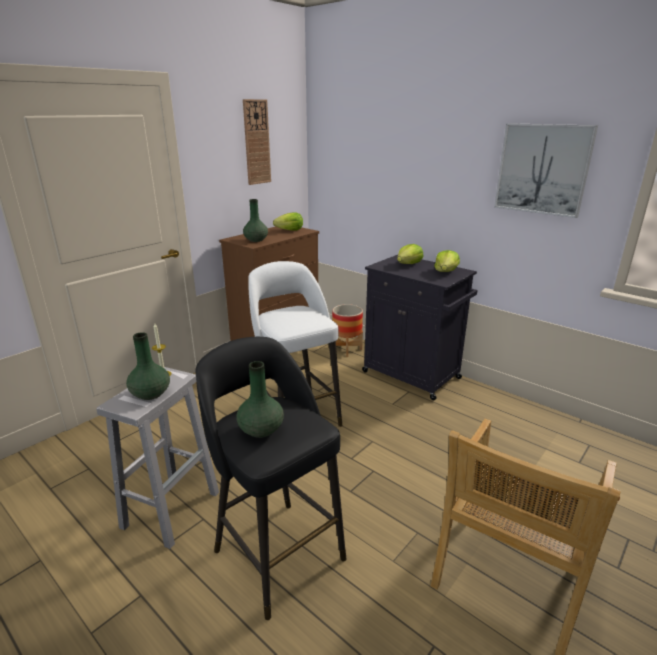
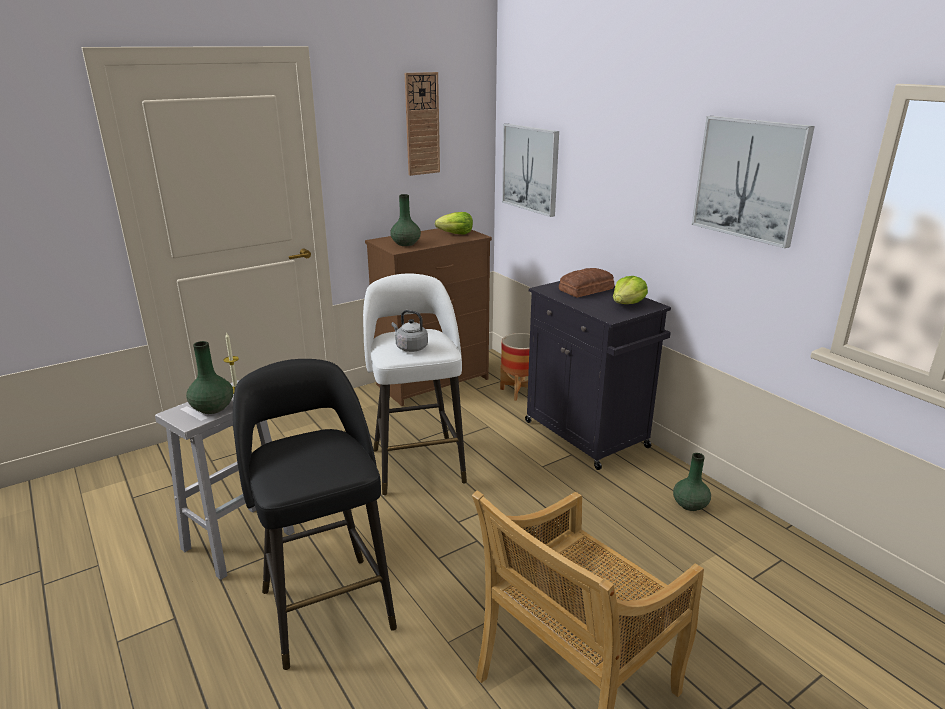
camera: 15 degrees right, 0 degrees up
green vase [236,361,284,438] -> green vase moved to [673,453,711,511]
lettuce [397,244,424,264] -> bread [559,268,614,298]
none -> grey kettle [391,310,428,352]
none -> picture [502,124,559,217]

